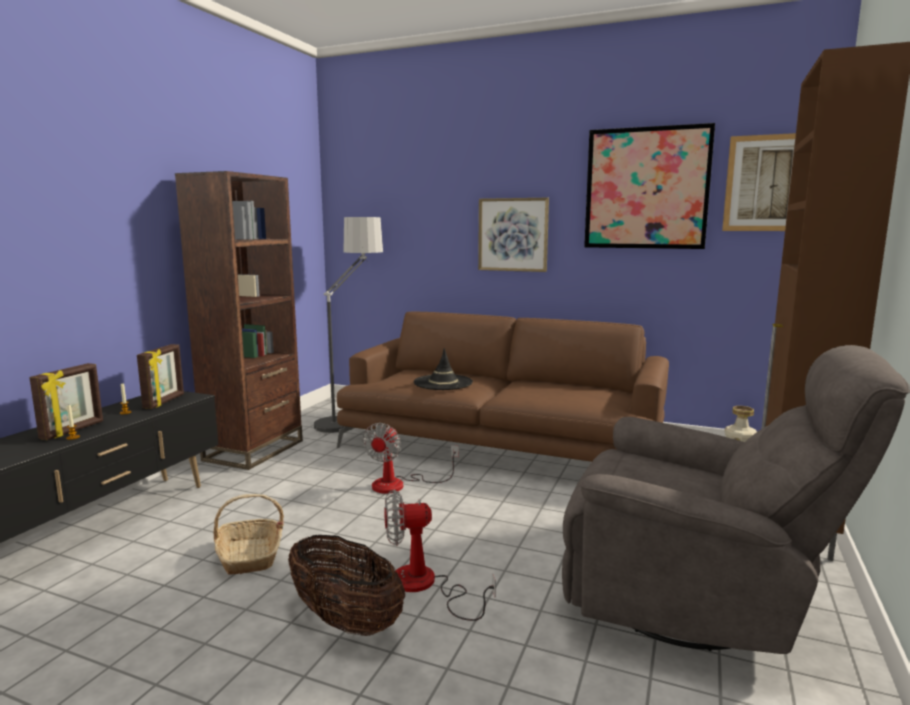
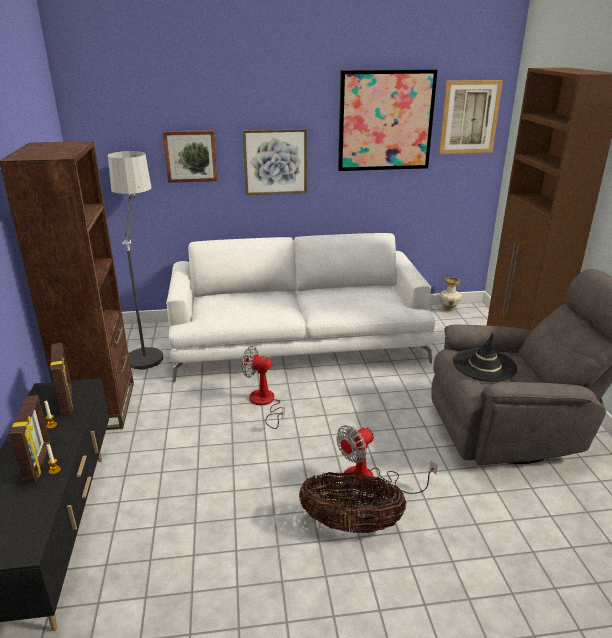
camera: 30 degrees left, 15 degrees up
basket [214,494,284,575] -> none
brown sofa [337,312,669,462] -> white sofa [166,233,435,383]
fan [362,423,459,494] -> fan turned 120 degrees clockwise [242,346,285,429]
black hat [414,348,473,390] -> black hat moved to [453,333,518,382]
none -> picture [163,130,217,183]

